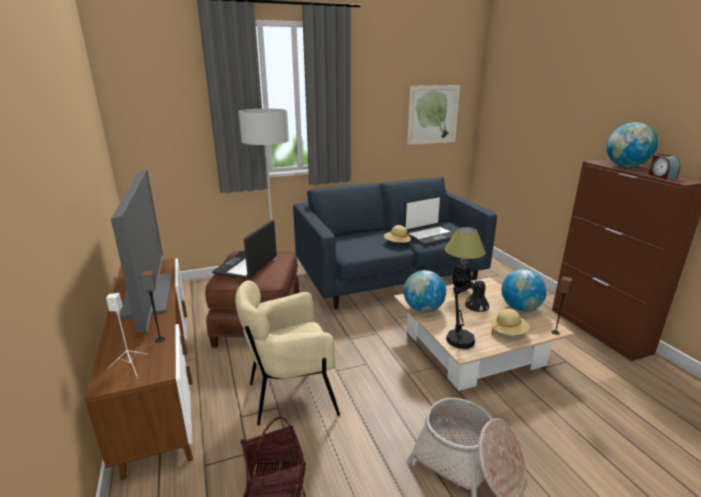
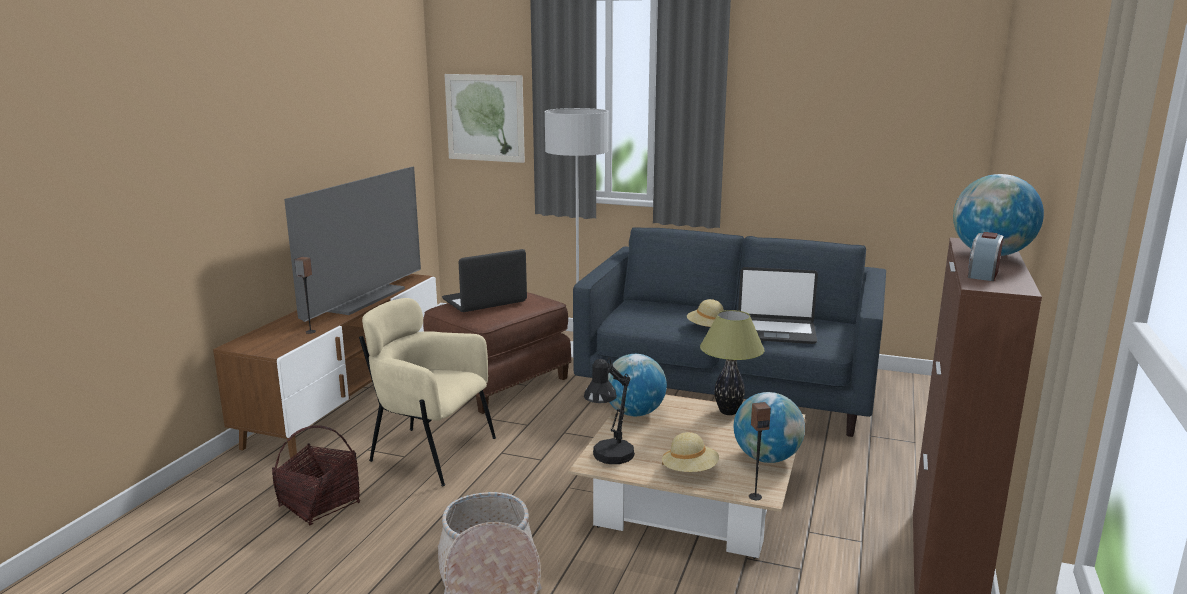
camera: 40 degrees right, 5 degrees down
white speaker [106,293,148,378] -> none
picture [407,85,460,145] -> picture moved to [445,74,525,163]

